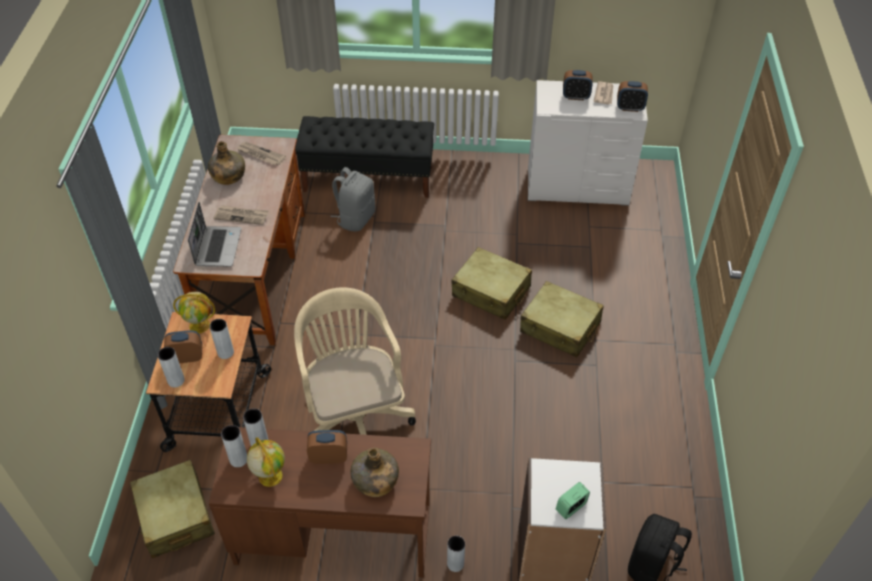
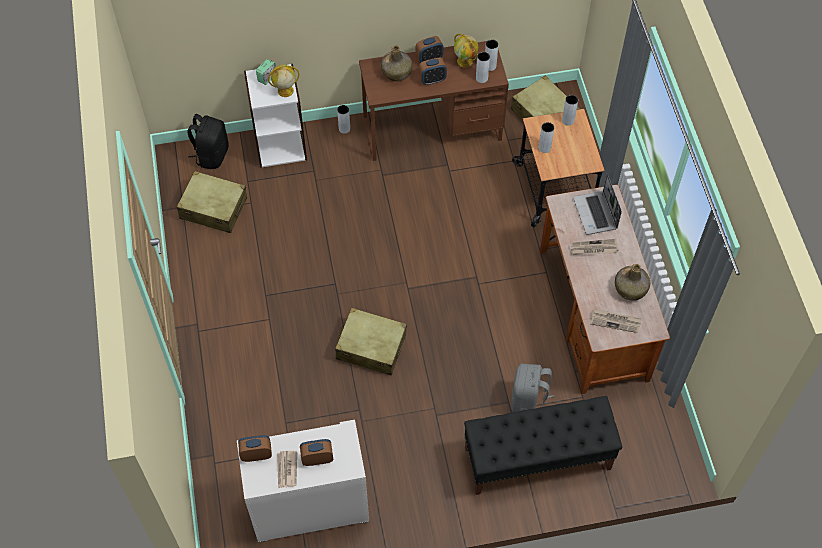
camera: 165 degrees right, 10 degrees up
alarm clock [164,330,202,363] -> alarm clock moved to [415,36,444,63]
globe [173,292,215,333] -> globe moved to [268,64,299,97]
beige office chair [294,287,416,435] -> none
beige suitcase [520,281,604,357] -> beige suitcase moved to [177,171,247,233]

